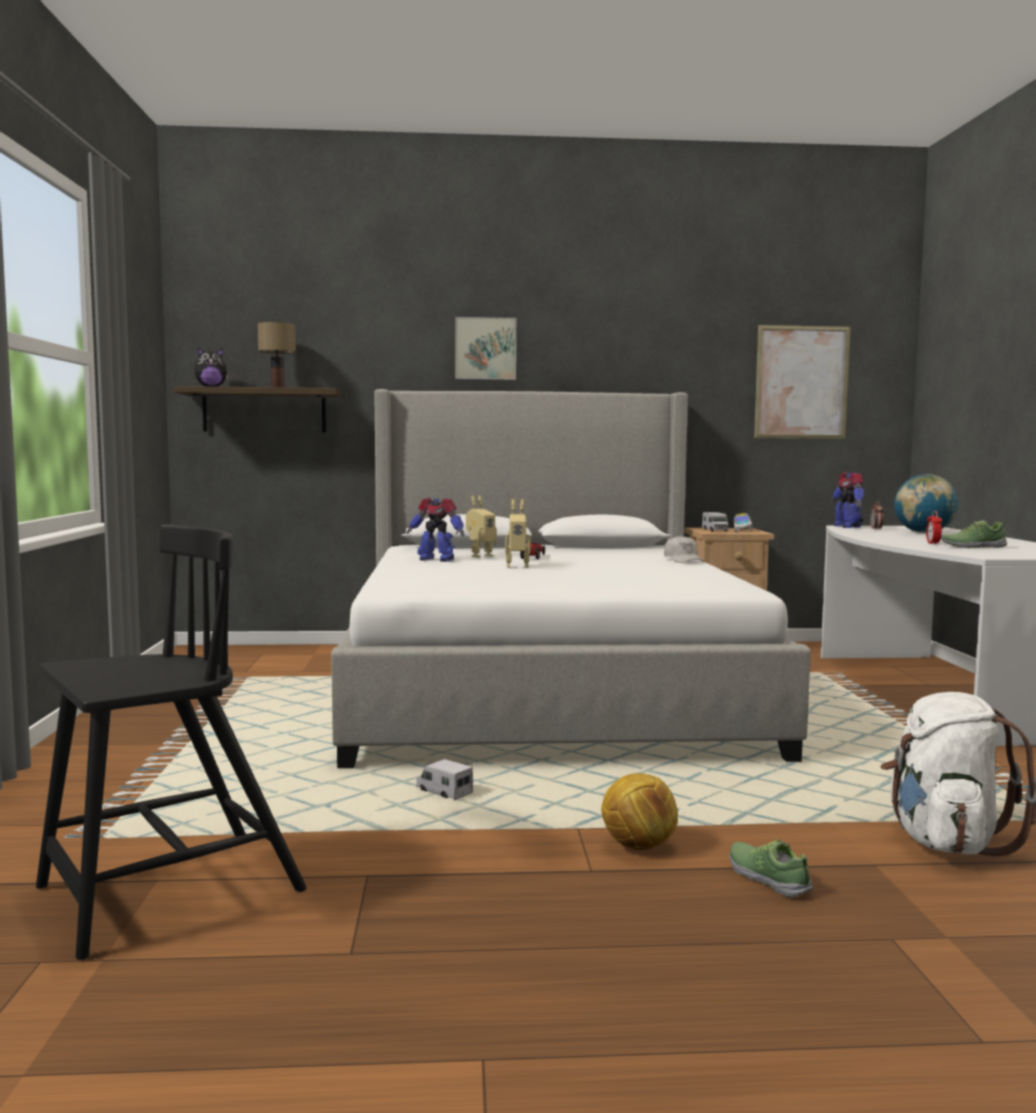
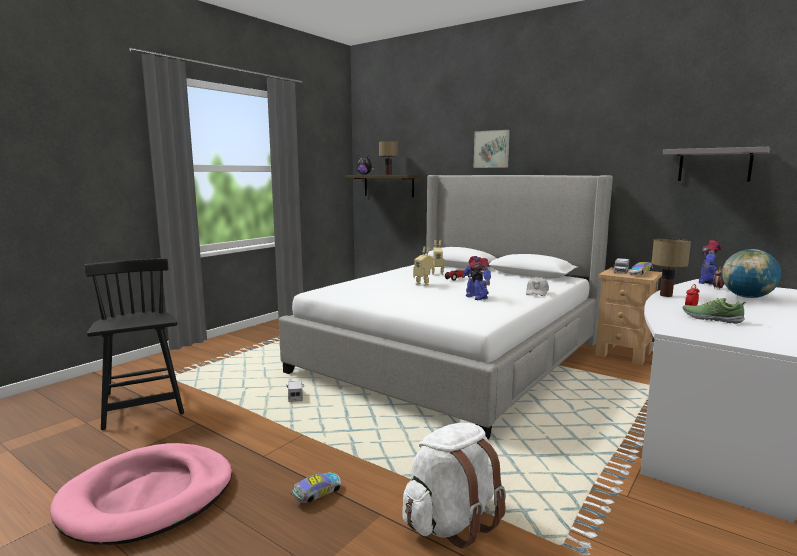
camera: 40 degrees right, 5 degrees up
black chair [36,524,307,960] -> black chair turned 120 degrees counterclockwise [85,258,184,430]
toy robot [407,498,465,562] -> toy robot moved to [462,256,491,300]
football [601,773,678,850] -> none
shoe [729,839,813,898] -> toy car [292,473,341,503]
picture [754,325,851,439] -> grey shelf [663,147,770,182]
none -> pink dog bed [50,443,232,545]
none -> table lamp [651,238,691,297]

